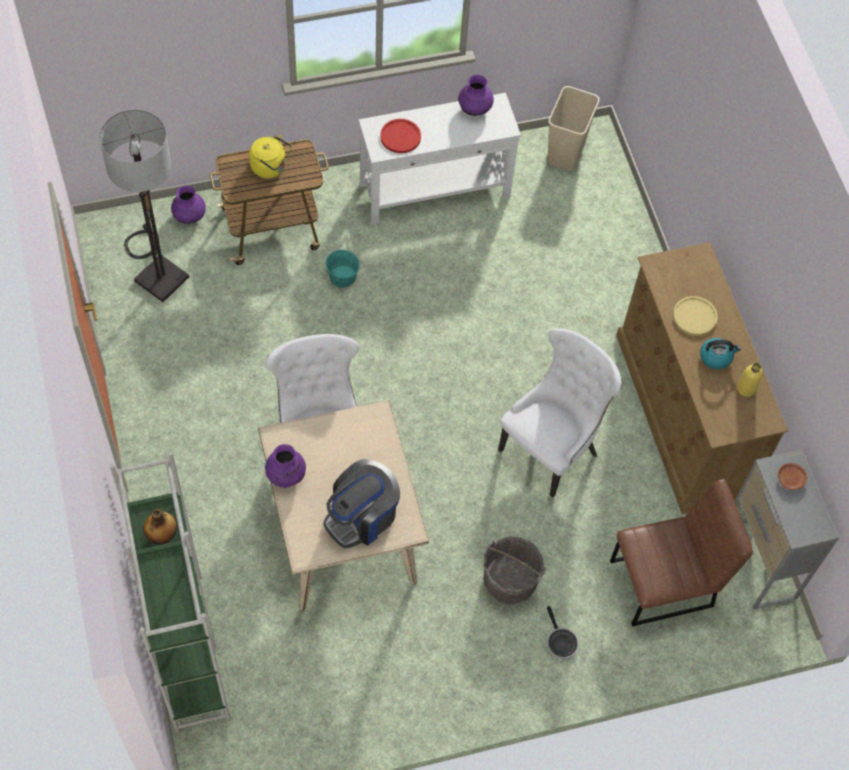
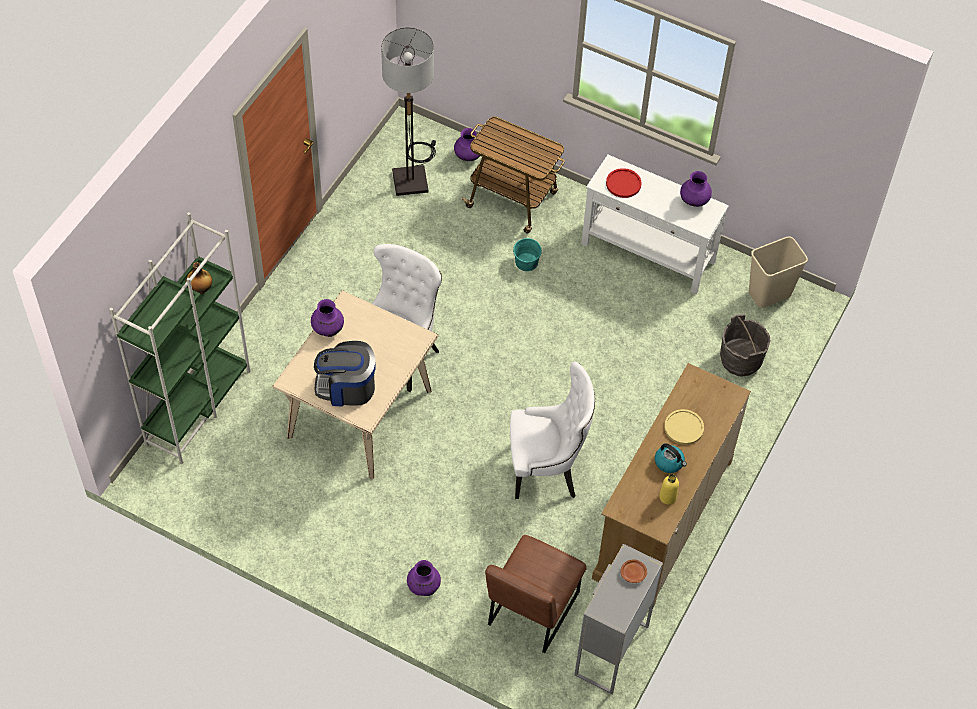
camera: 45 degrees right, 5 degrees down
yellow kettle [249,135,292,178] -> none
grey bucket [484,536,546,605] -> grey bucket moved to [720,314,770,377]
frying pan [547,606,579,659] -> purple vase [407,560,441,596]
brown chair [610,479,753,626] -> brown chair turned 90 degrees clockwise [485,535,587,653]

